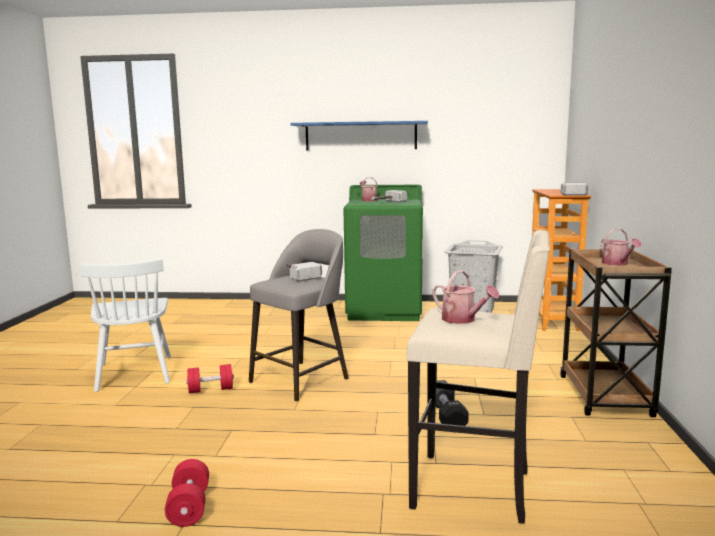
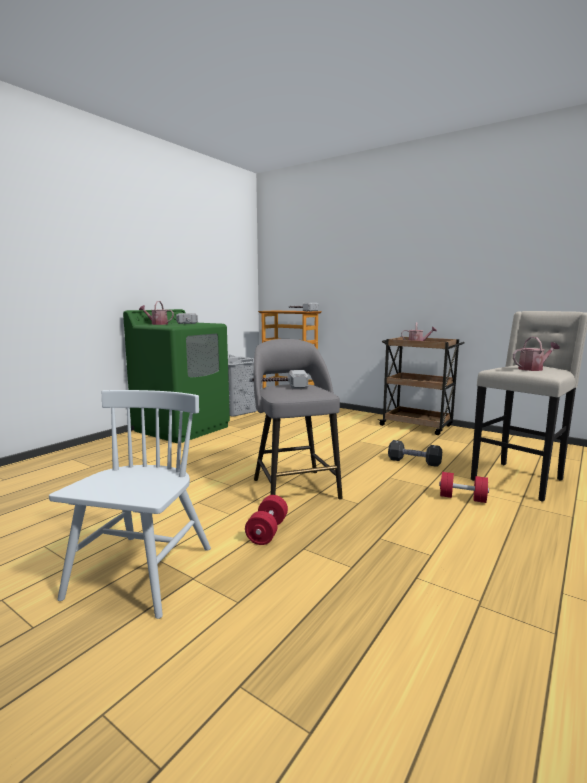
camera: 60 degrees left, 0 degrees up
white chair [80,258,171,392] -> white chair turned 90 degrees counterclockwise [49,390,211,619]
red dumbbell [165,459,209,527] -> red dumbbell moved to [439,472,489,503]
blue shelf [291,121,428,150] -> none

